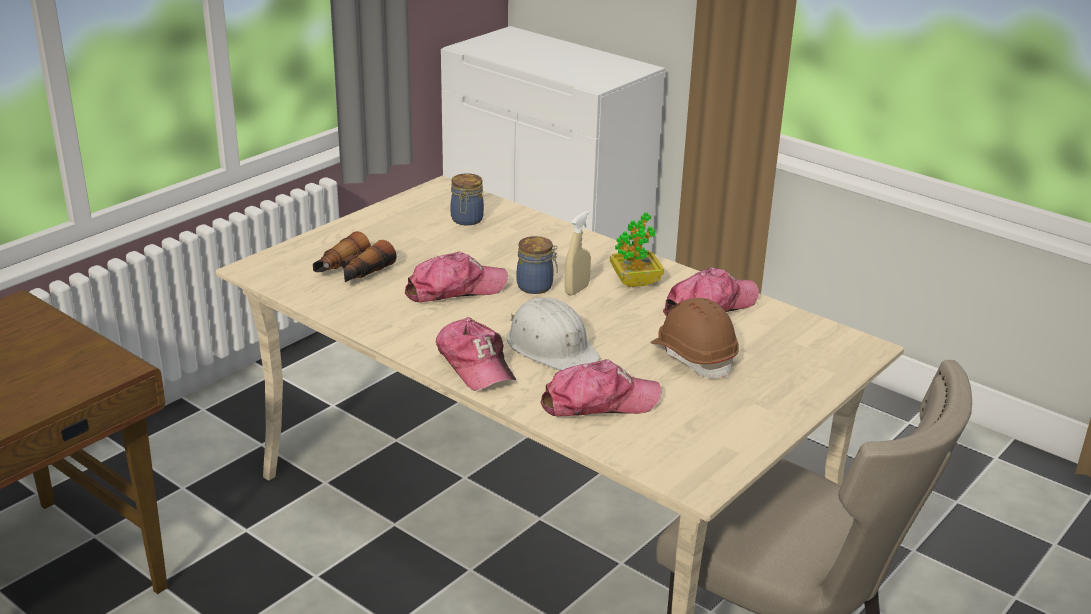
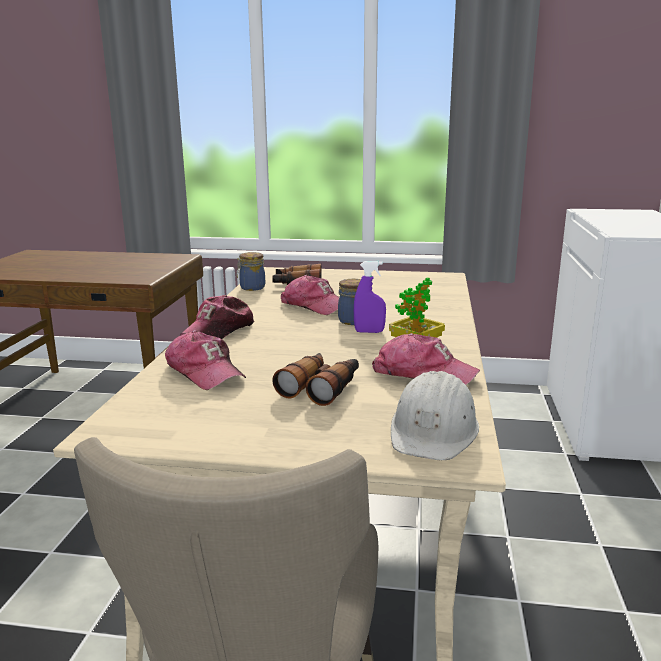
camera: 60 degrees right, 10 degrees down
jar [451,173,484,225] -> jar moved to [236,252,265,291]
white hard hat [507,297,600,371] -> white hard hat moved to [391,371,479,460]
beige spray bottle [565,211,591,296] -> purple spray bottle [354,261,386,333]
brown hard hat [651,298,739,379] -> binoculars [272,353,359,406]

